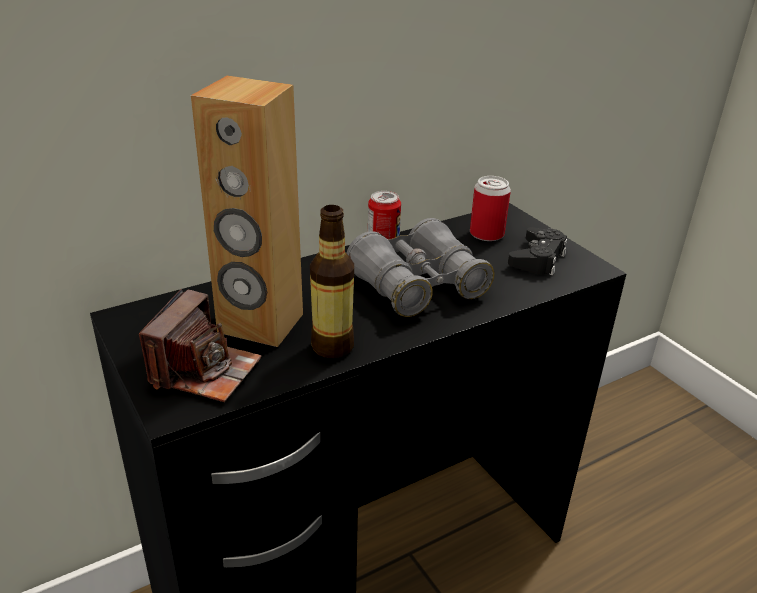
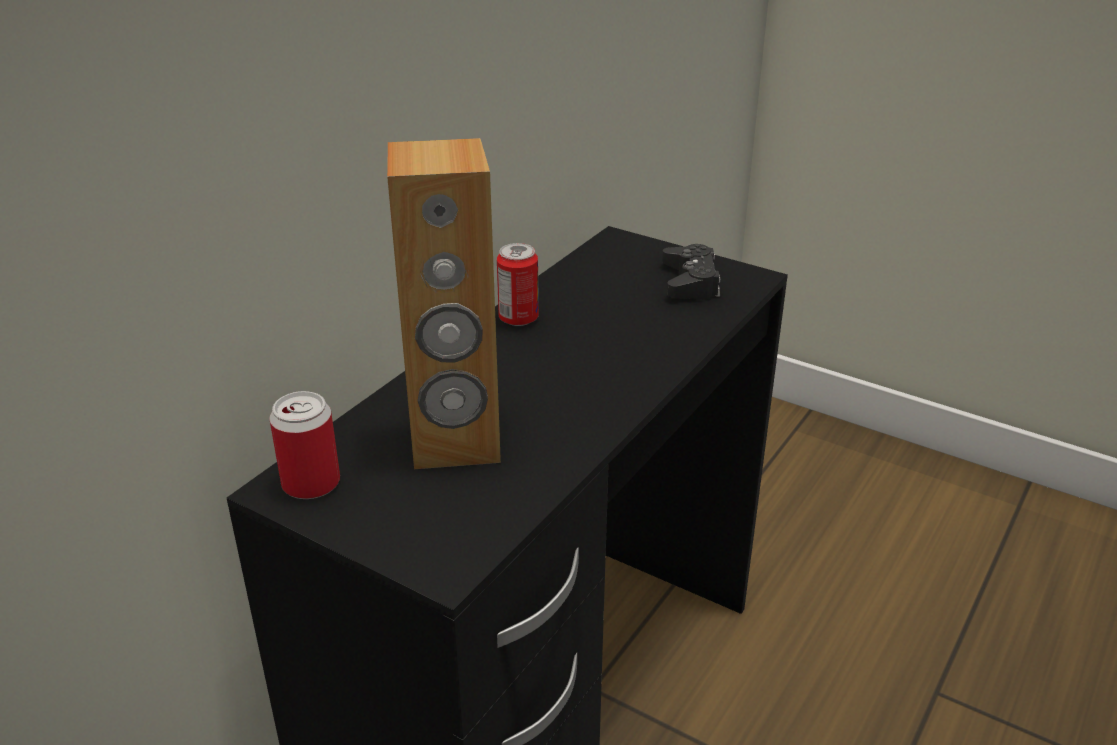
camera: 25 degrees left, 0 degrees up
camera [139,289,261,402] -> none
bottle [310,205,354,358] -> none
grey binoculars [347,218,495,317] -> none
can [470,176,511,241] -> can moved to [269,391,340,499]

